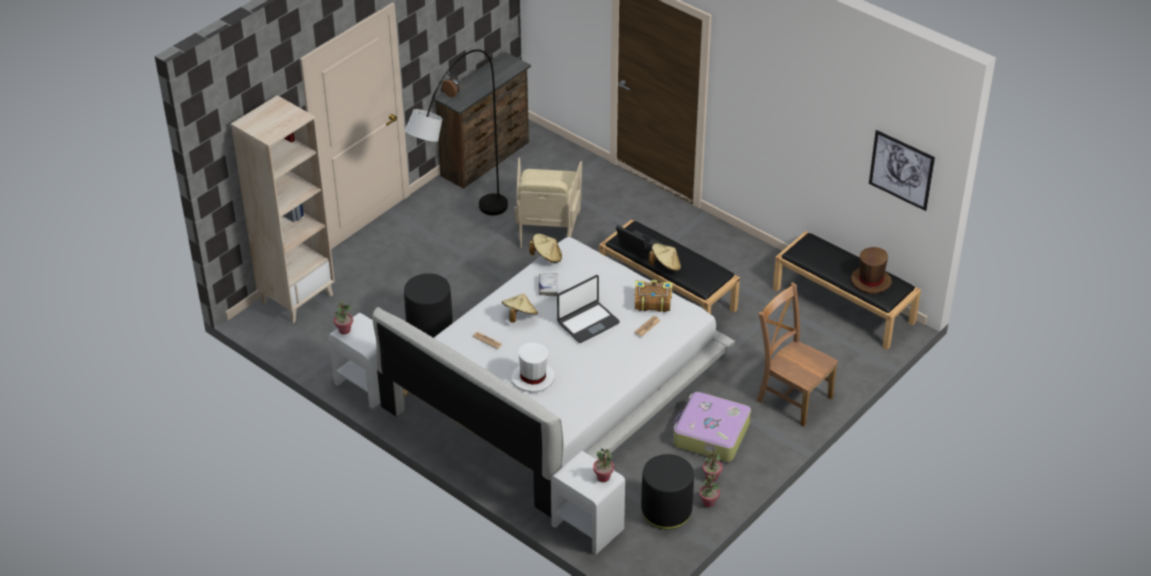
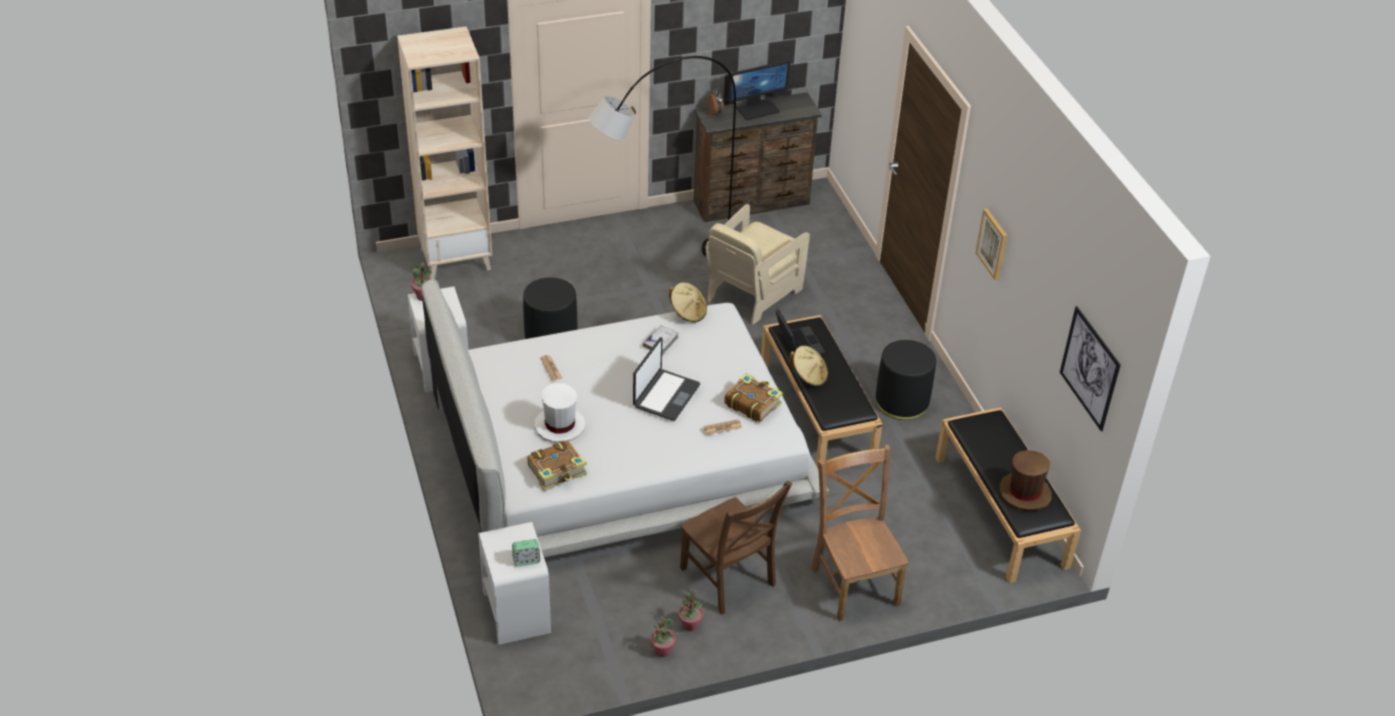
camera: 30 degrees right, 0 degrees up
beige hat [502,294,538,323] -> none
laptop [557,275,620,343] -> laptop turned 60 degrees counterclockwise [633,337,700,421]
potted plant [593,449,614,482] -> alarm clock [512,539,540,567]
black ottoman [641,454,694,529] -> black ottoman moved to [876,340,936,420]
suitcase [673,392,751,462] -> brown chair [680,480,793,615]
none -> book [527,440,587,491]
none -> monitor [728,60,790,120]
none -> picture [976,208,1007,280]

